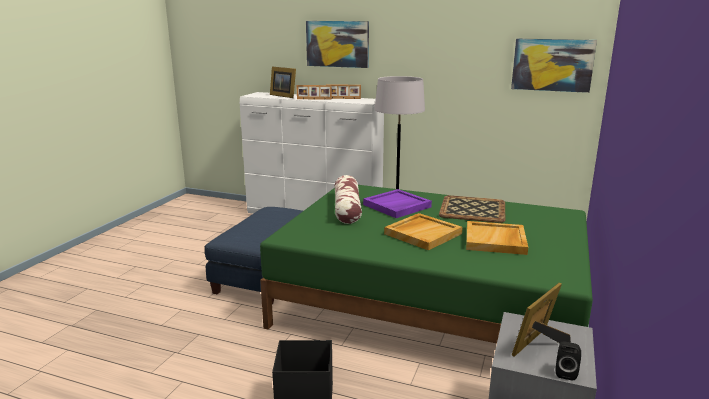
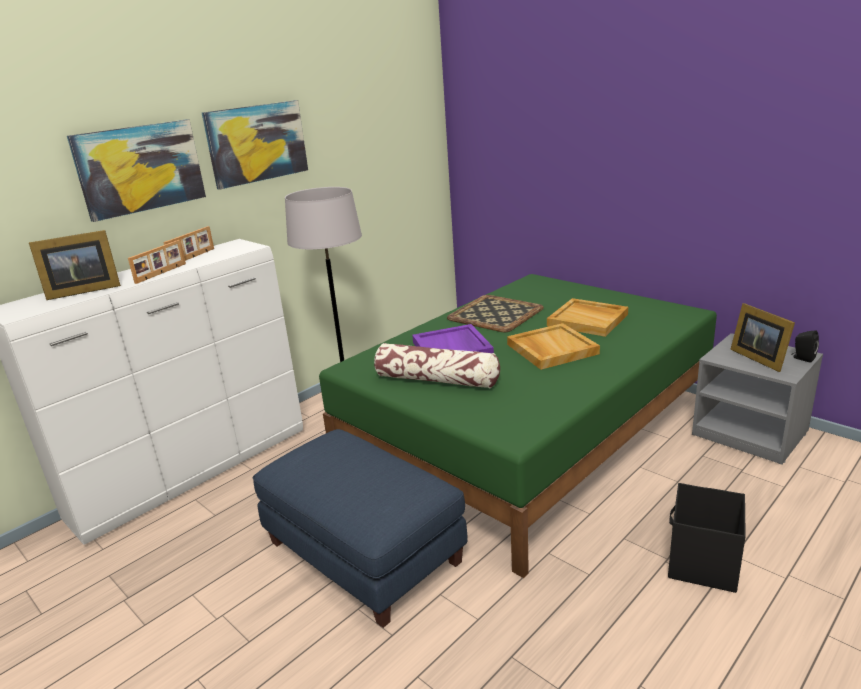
camera: 65 degrees left, 5 degrees up
picture [511,39,597,93] -> picture moved to [202,100,308,190]

